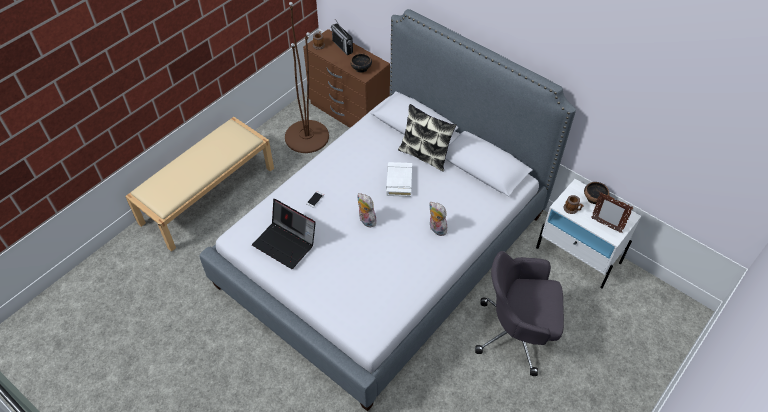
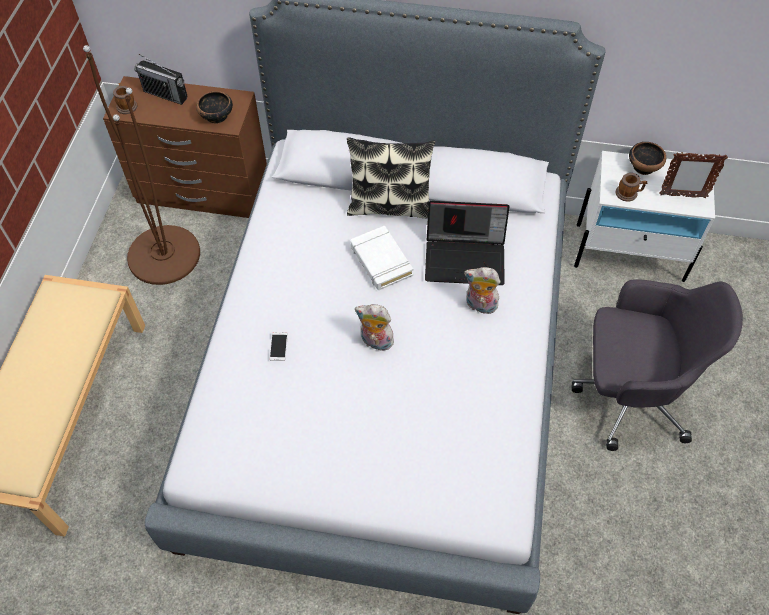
camera: 30 degrees left, 5 degrees up
laptop [252,199,316,269] -> laptop moved to [425,201,510,285]
grey office chair [475,251,564,376] -> grey office chair turned 150 degrees counterclockwise [571,279,743,451]

